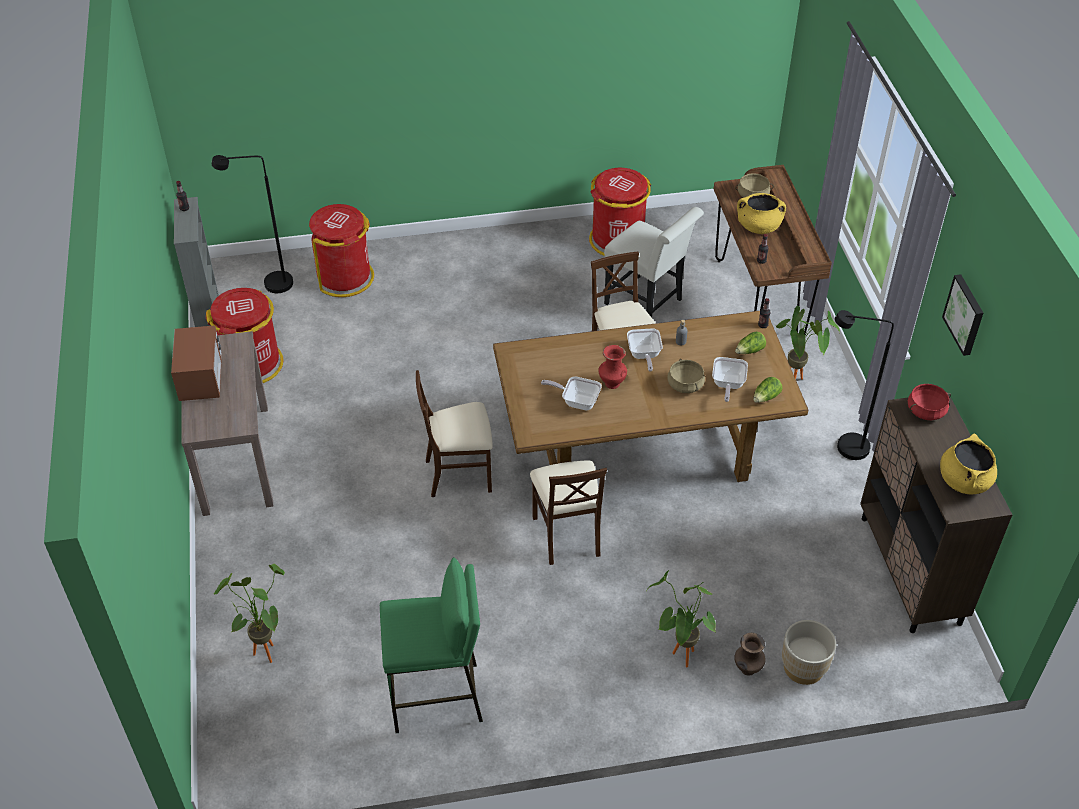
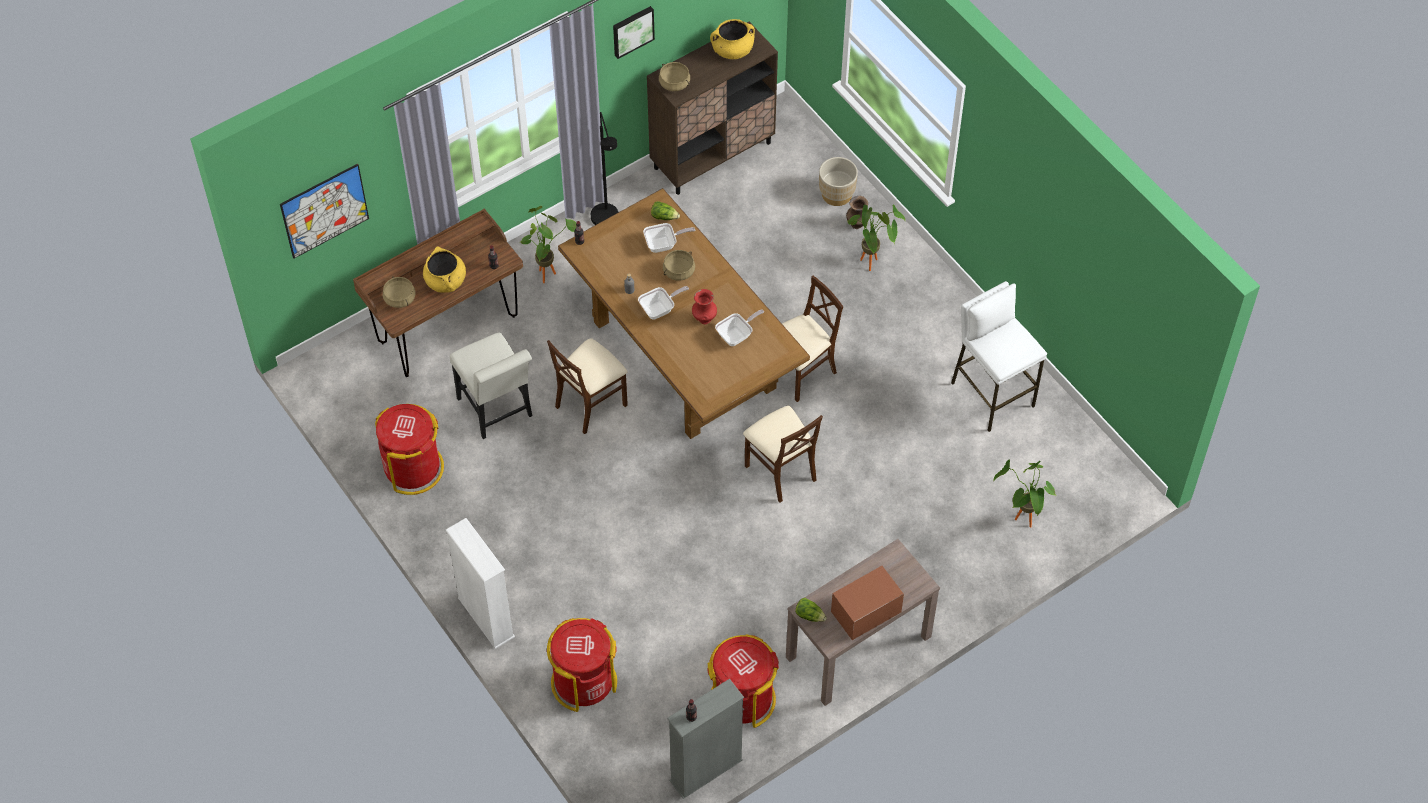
camera: 115 degrees left, 10 degrees up
black floor lamp [212,155,293,293] -> none
green stool [380,557,483,733] -> white stool [951,281,1047,432]
frying pan [541,376,602,410] -> frying pan turned 120 degrees counterclockwise [715,309,764,346]
white chair [604,207,704,318] -> white chair turned 135 degrees clockwise [450,332,532,439]
lettuce [735,332,766,354] -> lettuce moved to [795,598,827,622]
red cooking pot [908,384,951,420] -> beige cooking pot [659,62,690,91]
none -> picture [280,163,369,259]
none -> white bookcase [446,518,515,649]

